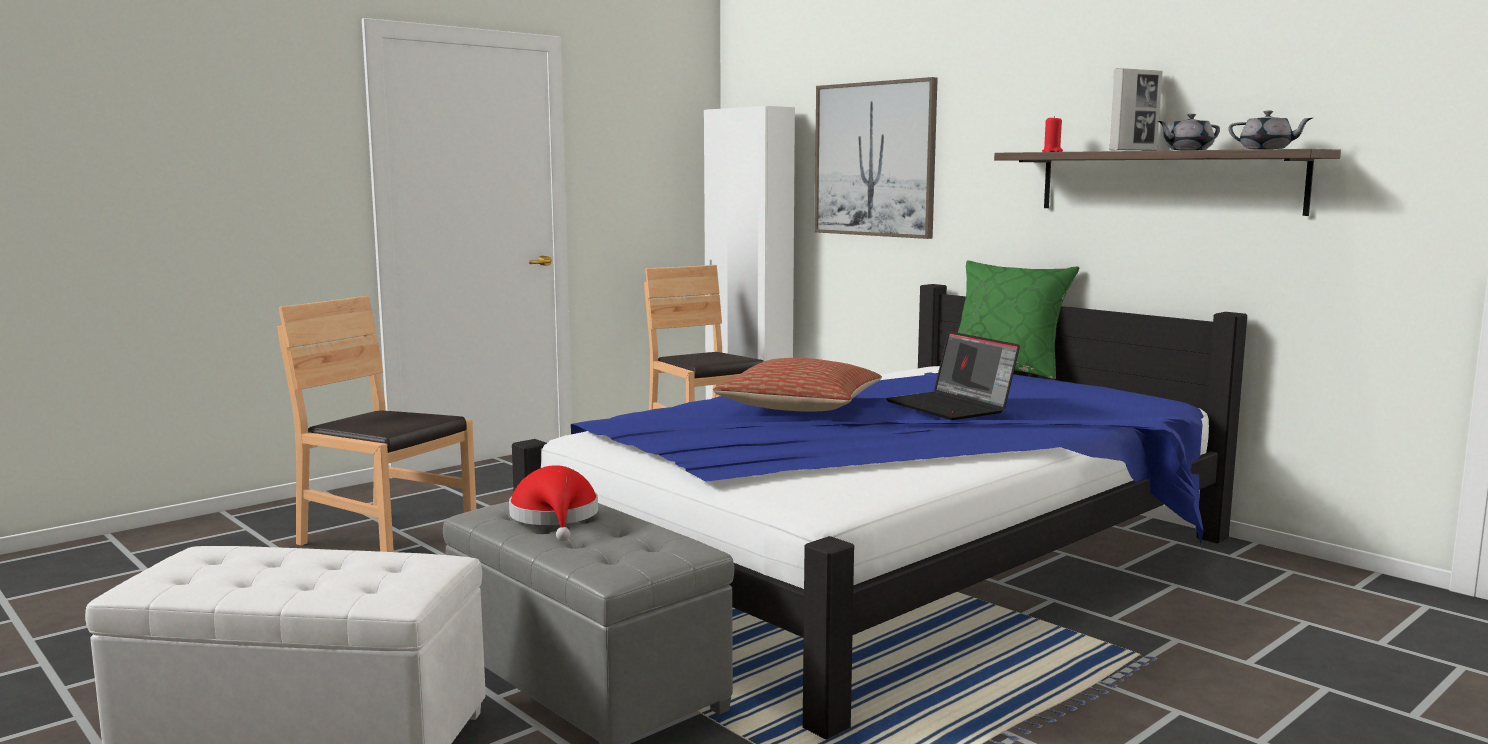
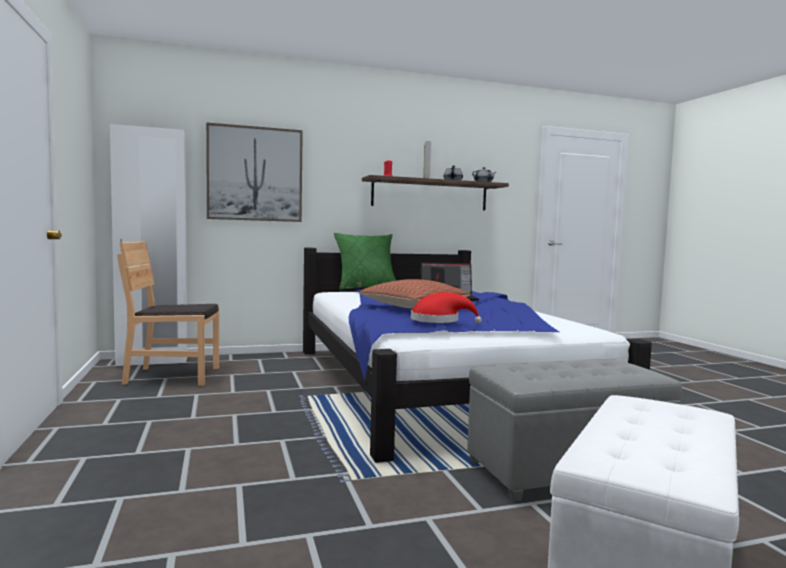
camera: 65 degrees left, 5 degrees down
brown chair [278,296,476,552] -> none
red hat [509,465,598,541] -> red hat moved to [411,292,482,324]

